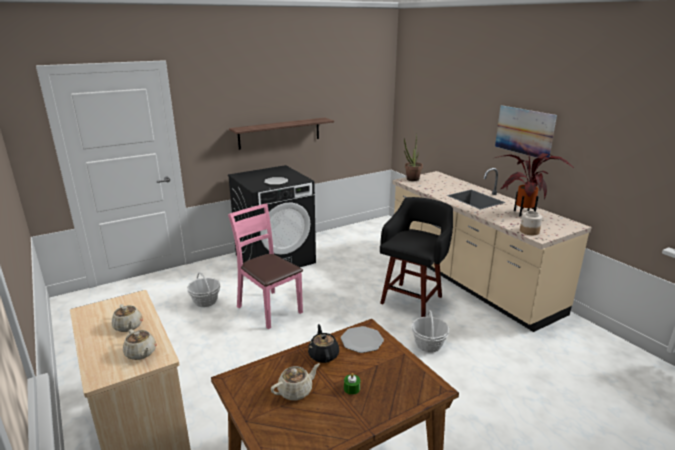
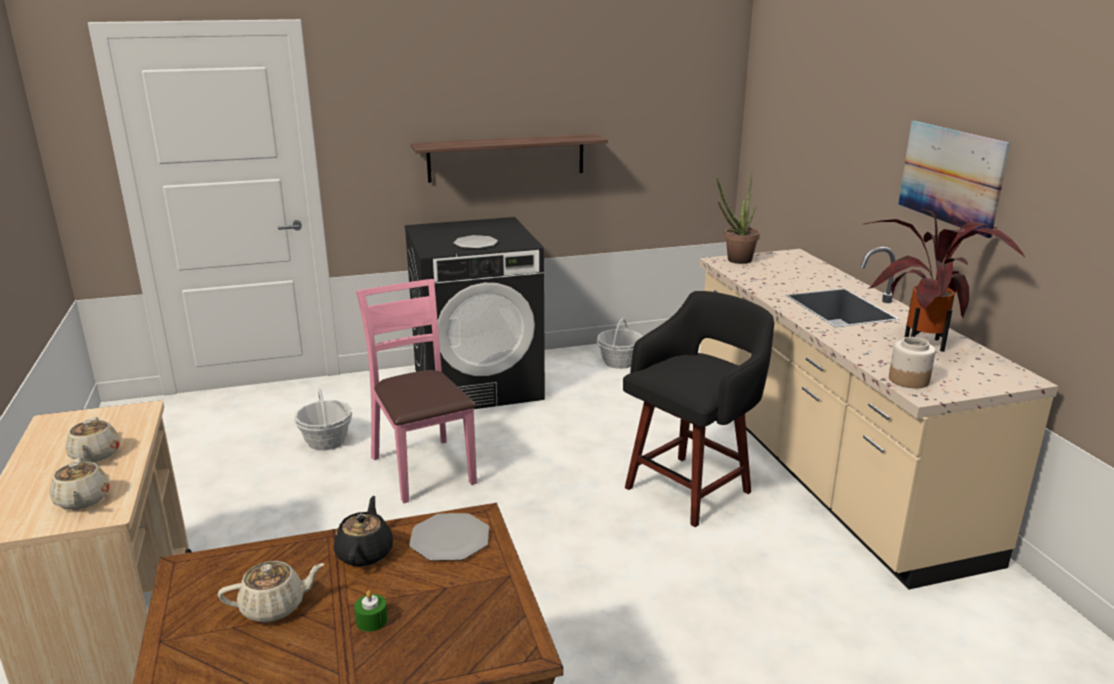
camera: 15 degrees right, 0 degrees up
basket [411,310,449,352] -> basket moved to [597,318,643,369]

